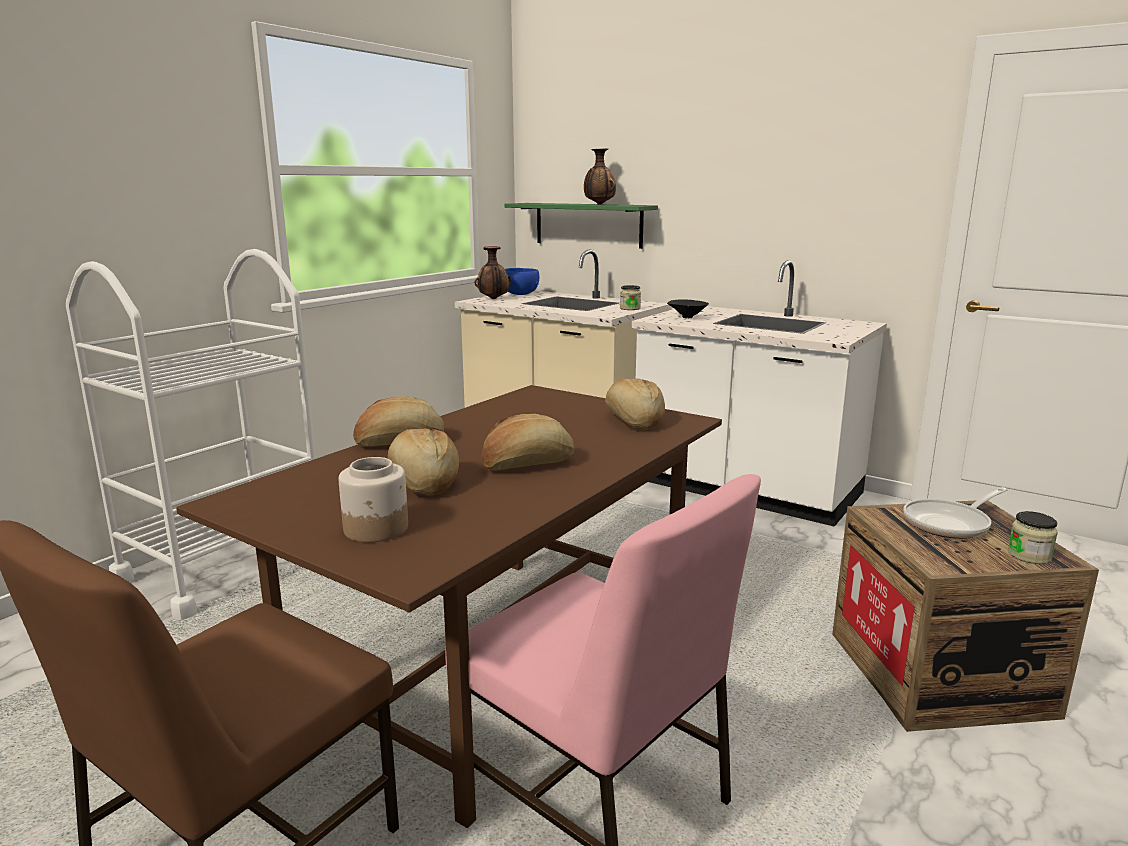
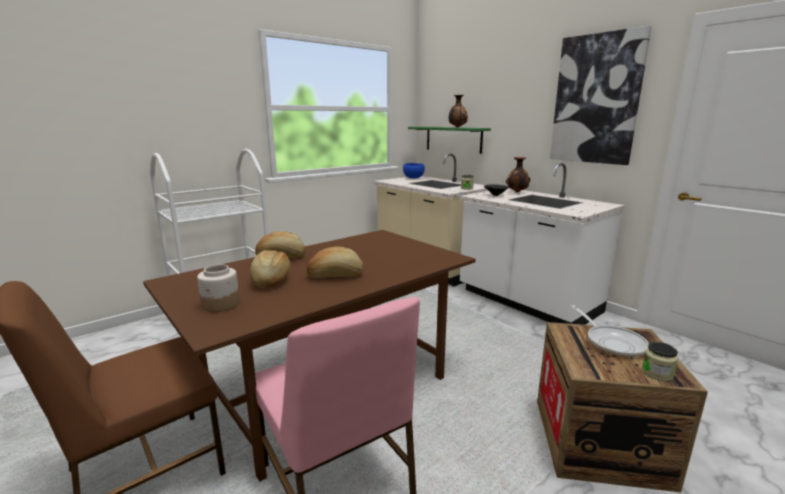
camera: 15 degrees right, 0 degrees up
vase [474,246,511,299] -> vase moved to [506,157,530,192]
bread [605,379,665,430] -> none
frying pan [903,487,1008,539] -> frying pan turned 90 degrees counterclockwise [571,305,649,357]
none -> picture [550,26,652,165]

